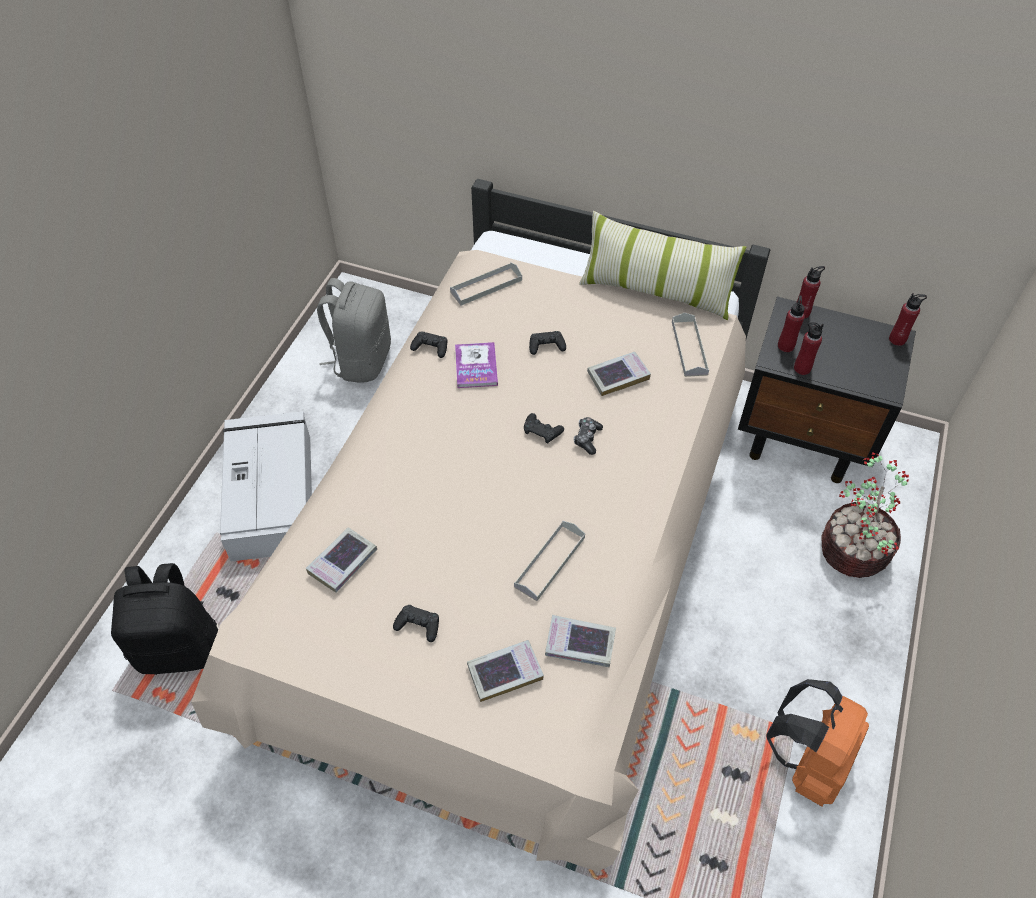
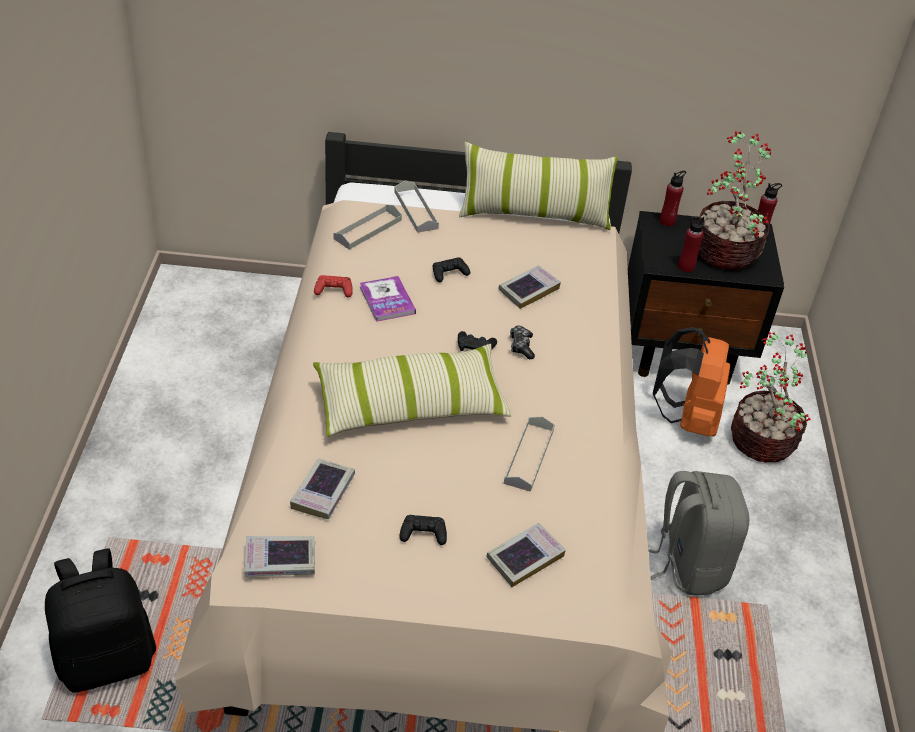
camera: 20 degrees left, 10 degrees down
grey storage box [220,411,312,561] -> none
grey backpack [317,278,391,383] -> grey backpack moved to [648,471,749,596]
black game controller [410,332,447,358] -> red game controller [314,275,353,298]
book [545,615,616,667] -> book moved to [245,536,315,576]
grey tray [672,313,709,377] -> grey tray moved to [394,181,439,233]
orange backpack [766,679,869,807] -> orange backpack moved to [653,327,730,437]
red bottle [778,295,805,352] -> none
none -> pillow [313,344,512,437]
none -> potted plant [698,131,771,270]

